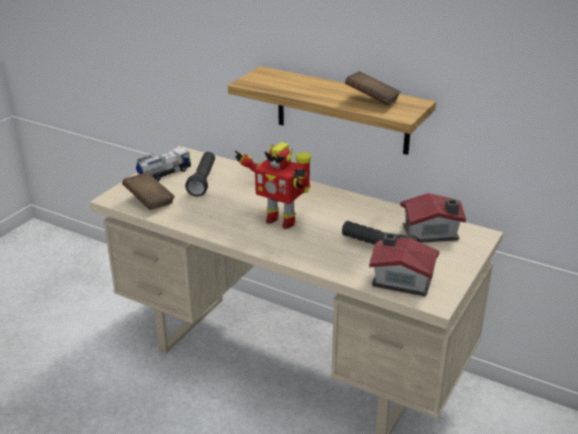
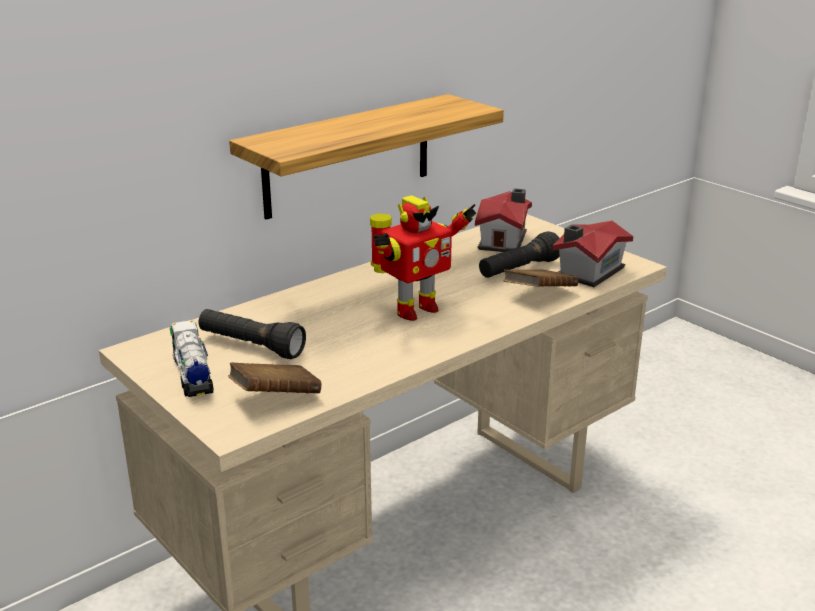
camera: 70 degrees left, 5 degrees down
brown book [345,71,401,105] -> brown book moved to [503,269,578,287]

